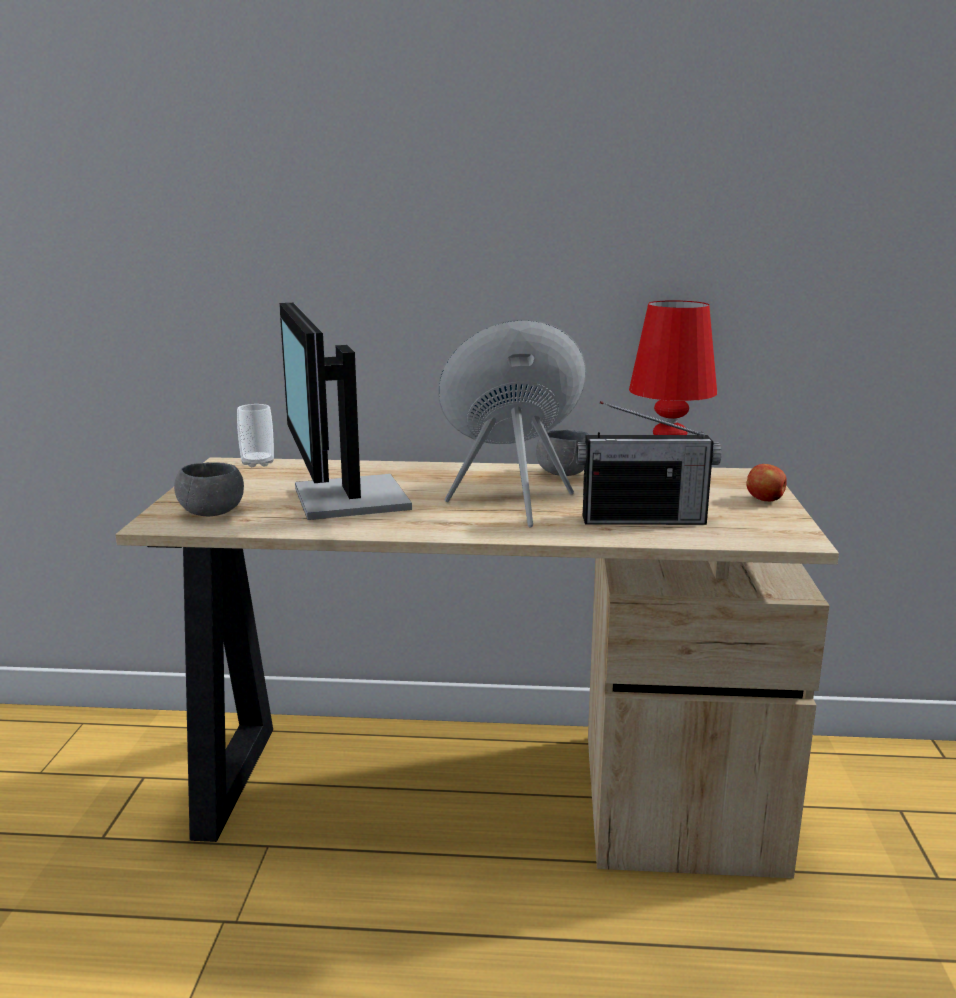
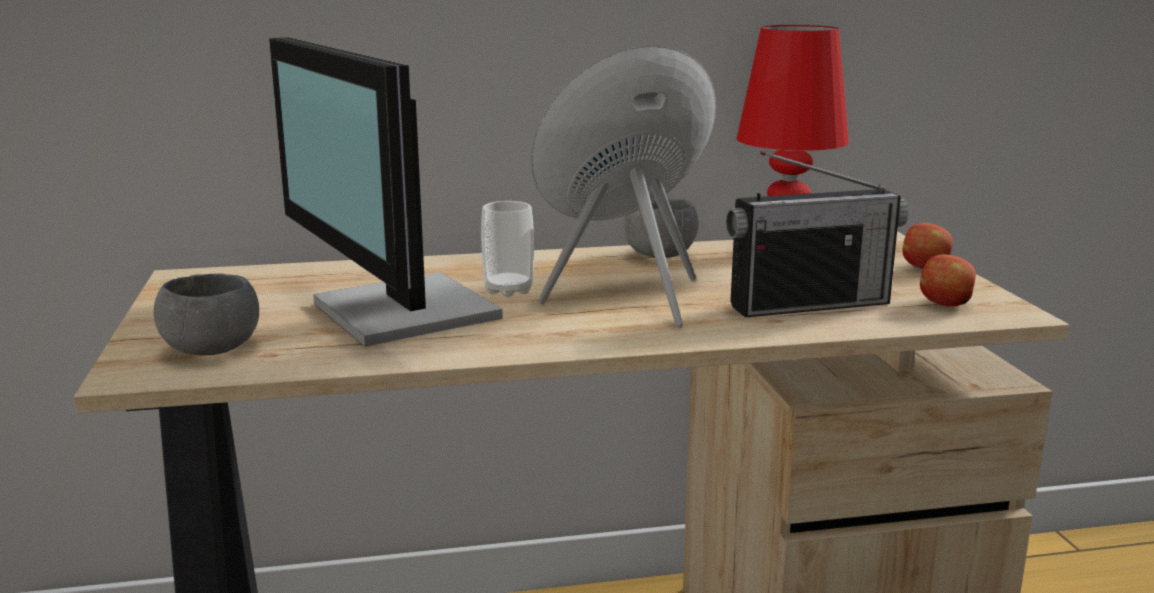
camera: 15 degrees left, 0 degrees up
cup [237,404,274,467] -> cup moved to [481,201,534,297]
none -> apple [920,254,976,306]

